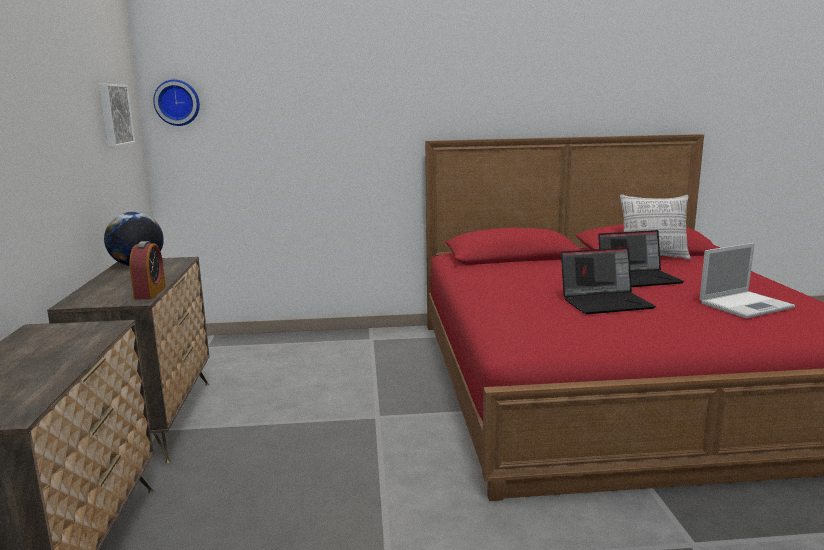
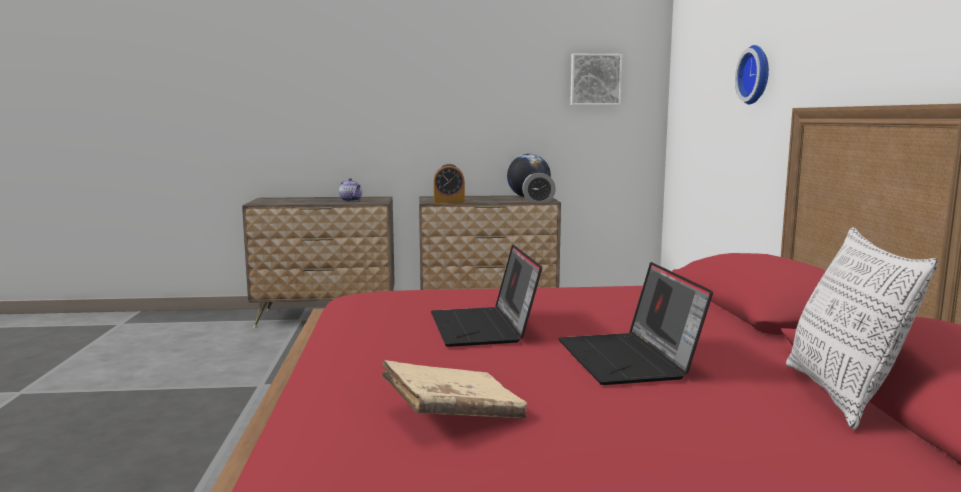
camera: 90 degrees right, 5 degrees down
wall clock [153,79,200,126] -> wall clock moved to [735,45,769,104]
laptop [699,243,795,319] -> beige book [382,360,527,419]
none -> teapot [339,178,362,201]
none -> alarm clock [522,171,556,202]

